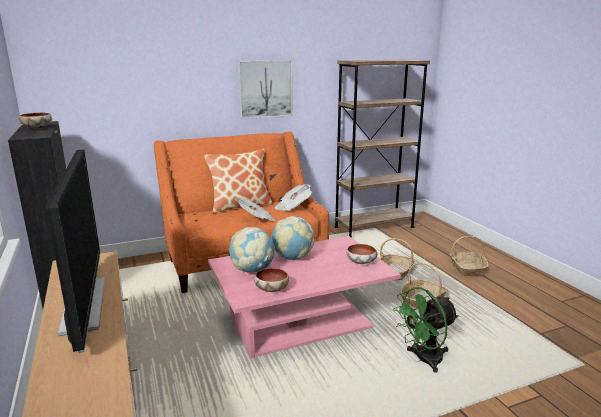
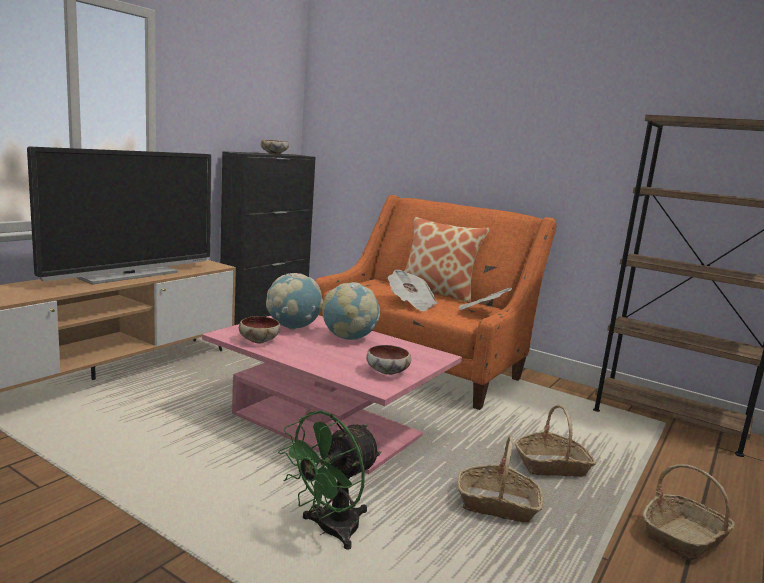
camera: 55 degrees right, 5 degrees down
picture [238,60,293,119] -> none
green fan [393,287,459,373] -> green fan turned 75 degrees counterclockwise [278,411,381,550]

